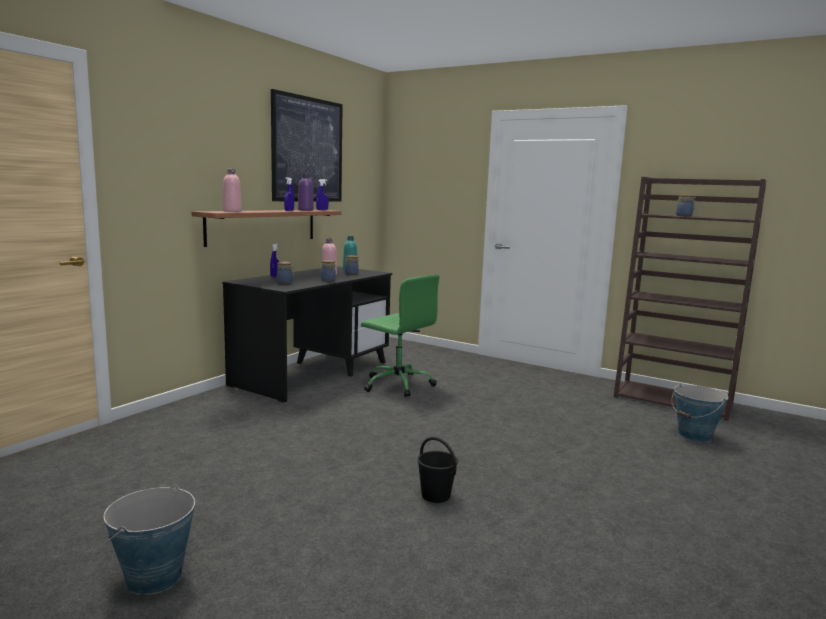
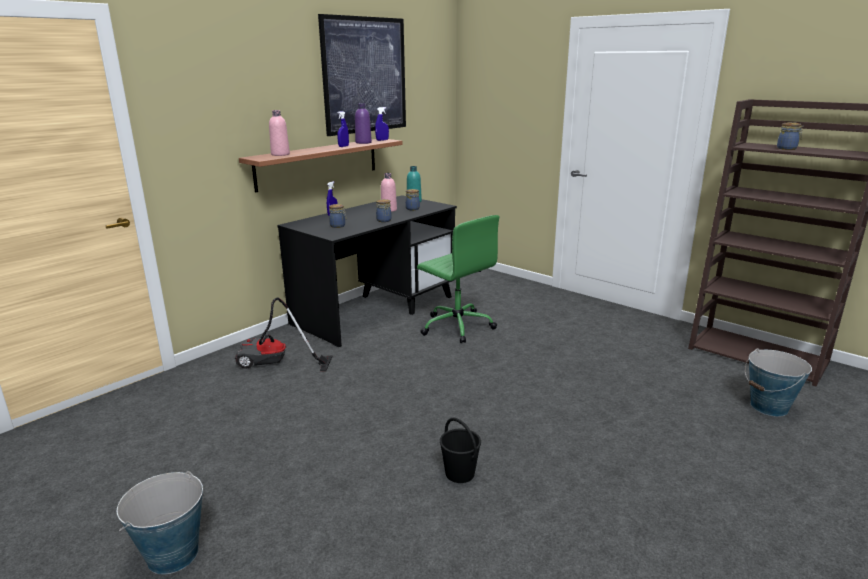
camera: 10 degrees right, 10 degrees up
none -> vacuum cleaner [235,297,333,372]

